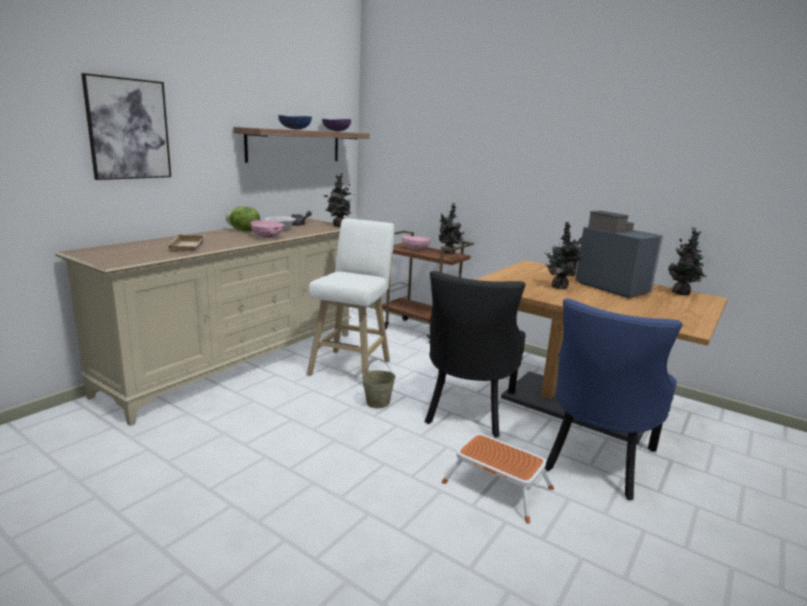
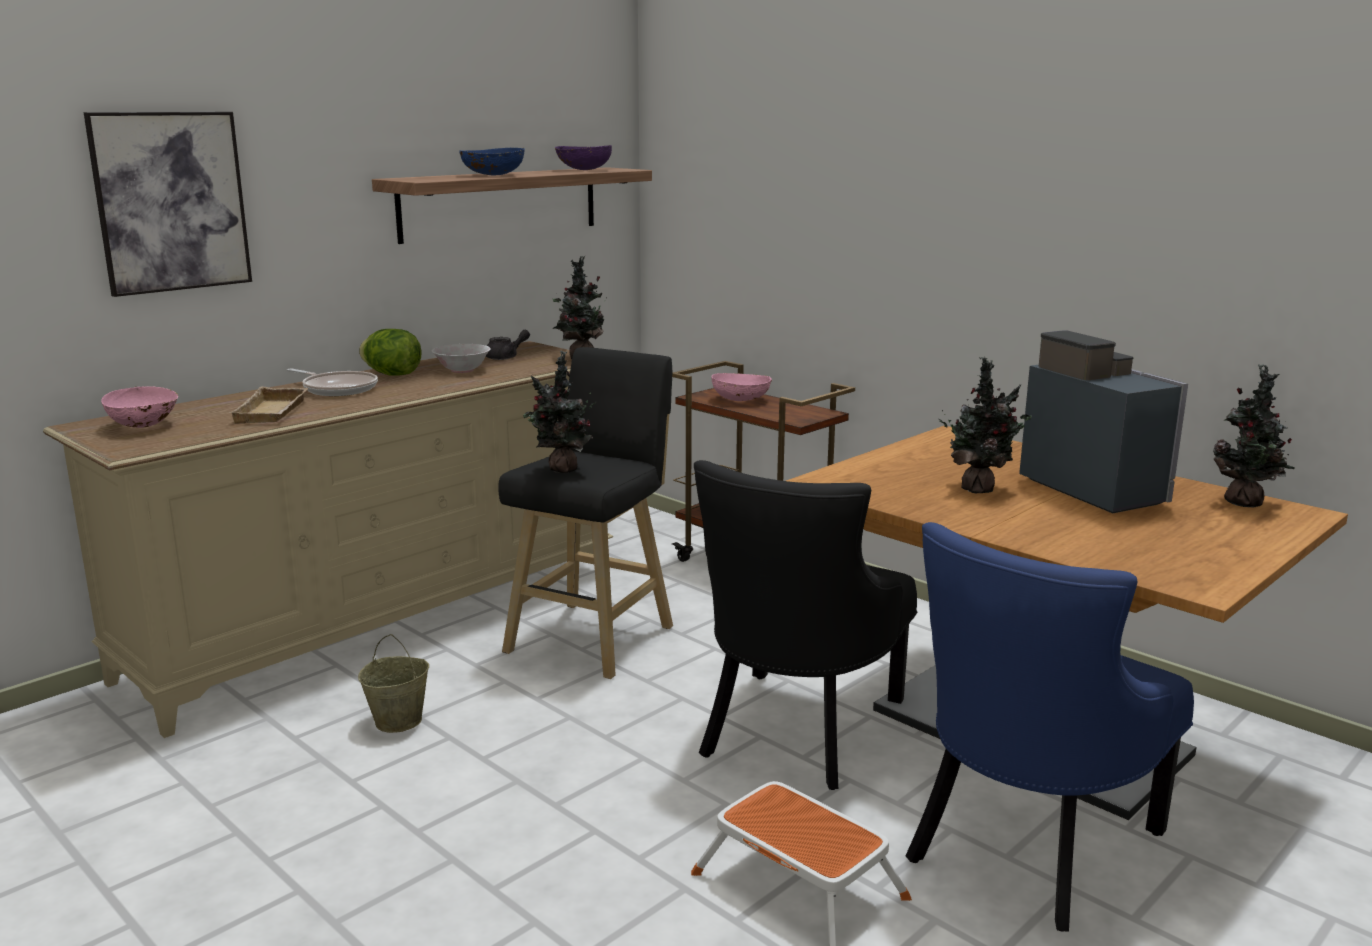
camera: 10 degrees right, 0 degrees up
pink bowl [251,220,285,238] -> pink bowl moved to [101,386,178,428]
white stool [307,219,394,386] -> black stool [498,347,673,679]
beige bucket [362,359,396,408] -> beige bucket moved to [358,634,429,733]
potted plant [439,203,464,254] -> potted plant moved to [523,351,597,473]
none -> frying pan [287,369,378,396]

